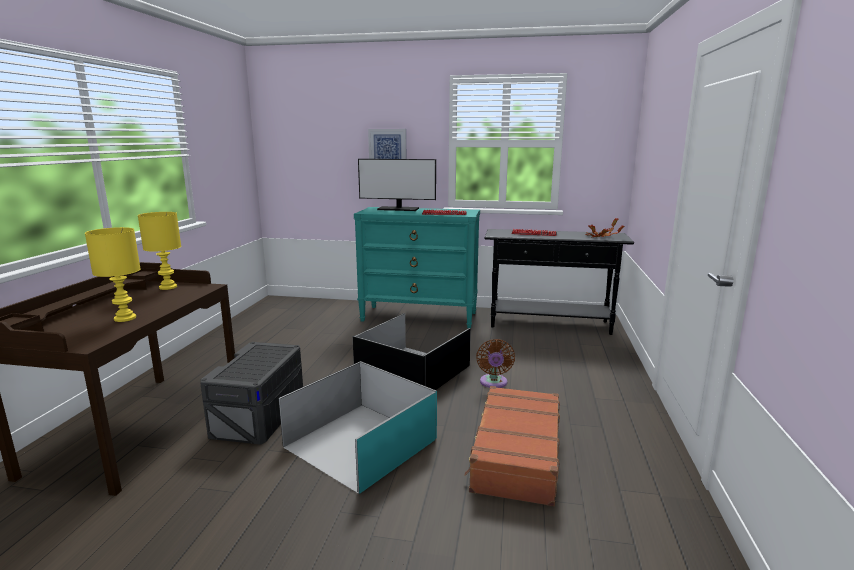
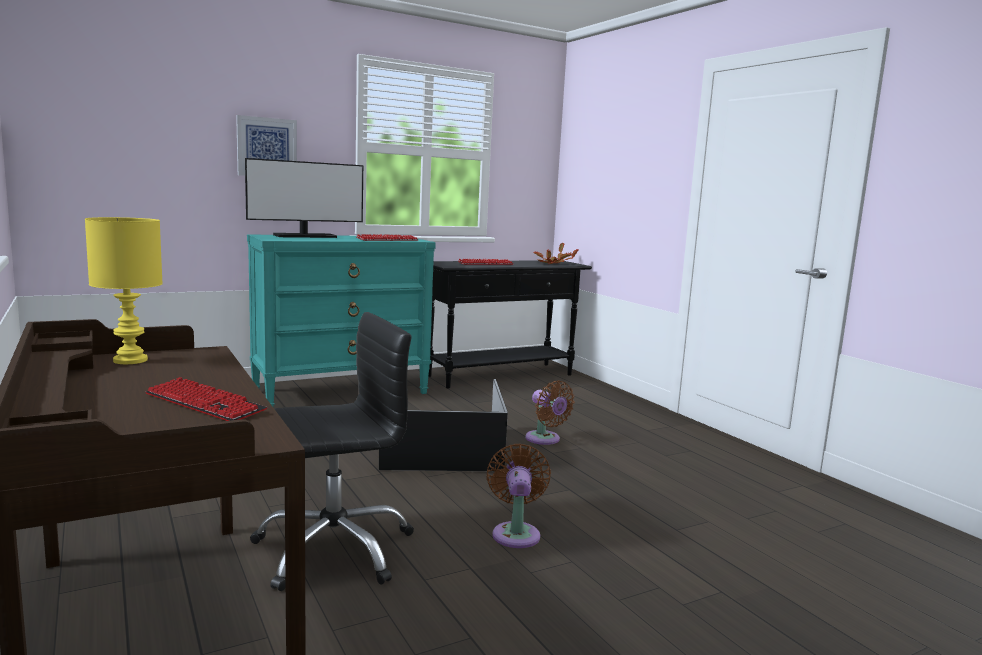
camera: 40 degrees left, 5 degrees down
yellow table lamp [85,227,141,322] -> keyboard [146,377,267,421]
grey storage box [200,342,303,445] -> black office chair [250,312,414,591]
turquoise storage box [279,361,437,494] -> brown fan [486,444,551,548]
brown suitcase [464,386,560,506] -> none

